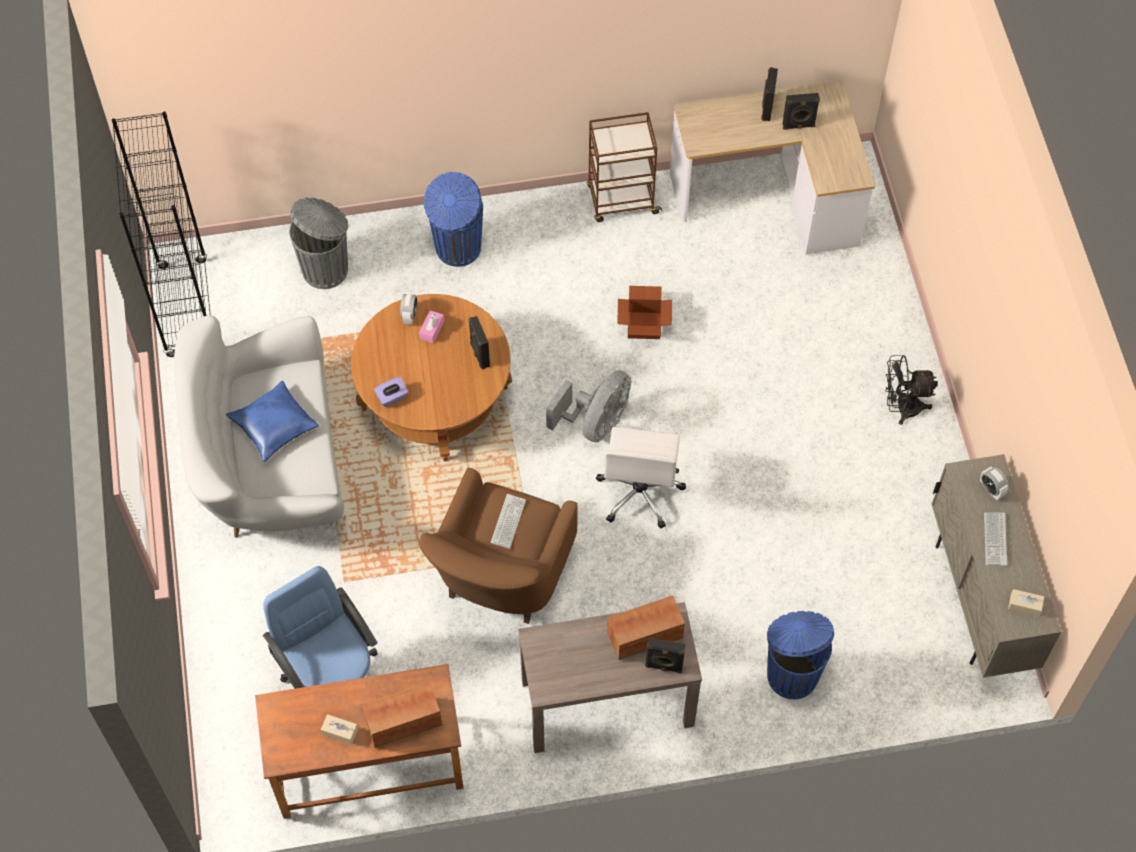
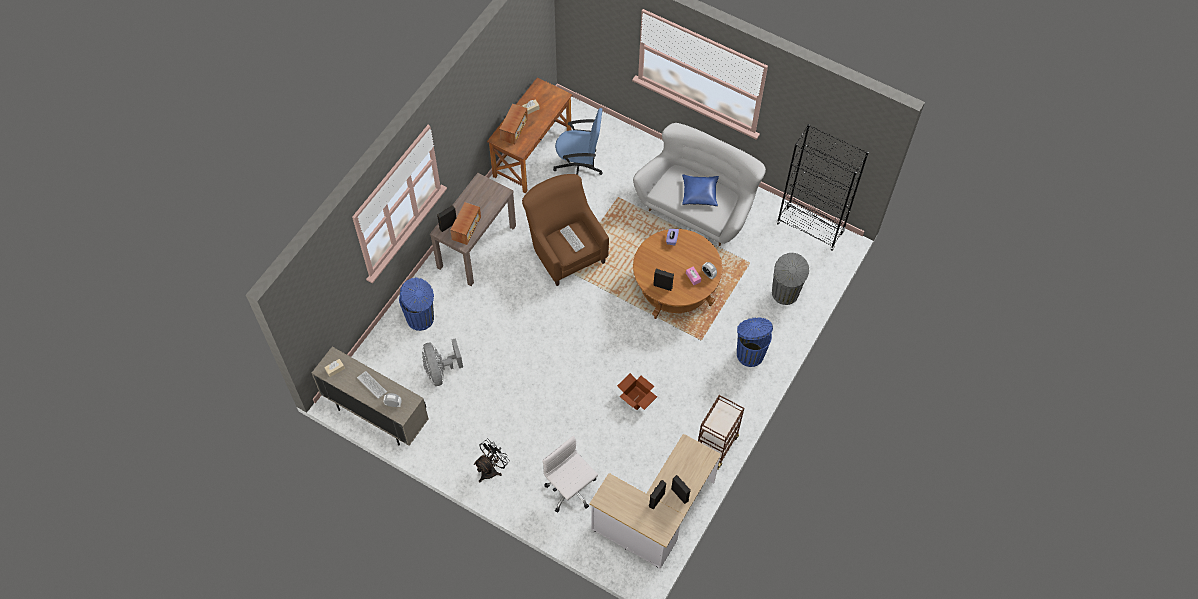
camera: 130 degrees right, 0 degrees up
grey fan [546,370,631,443] -> grey fan moved to [422,338,463,386]
white office chair [596,427,686,528] -> white office chair moved to [542,436,598,513]

